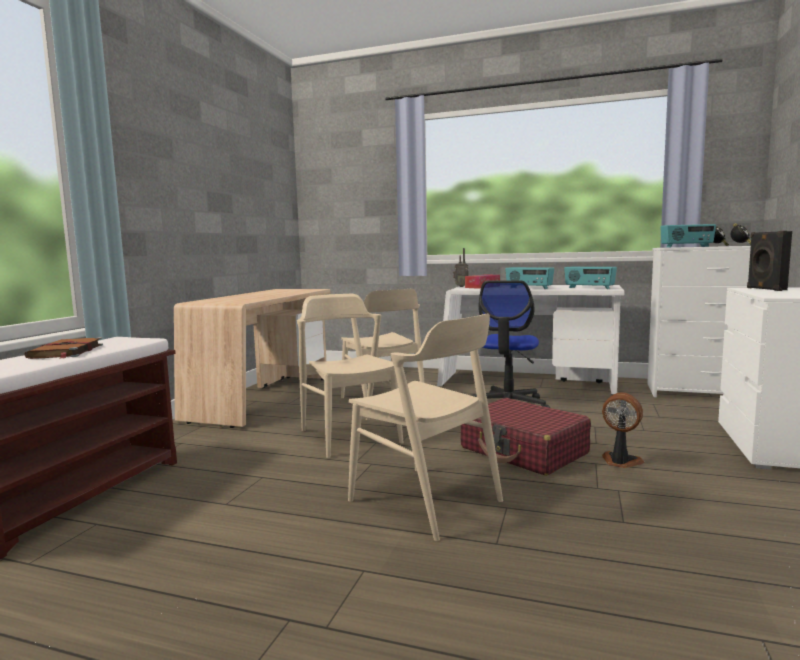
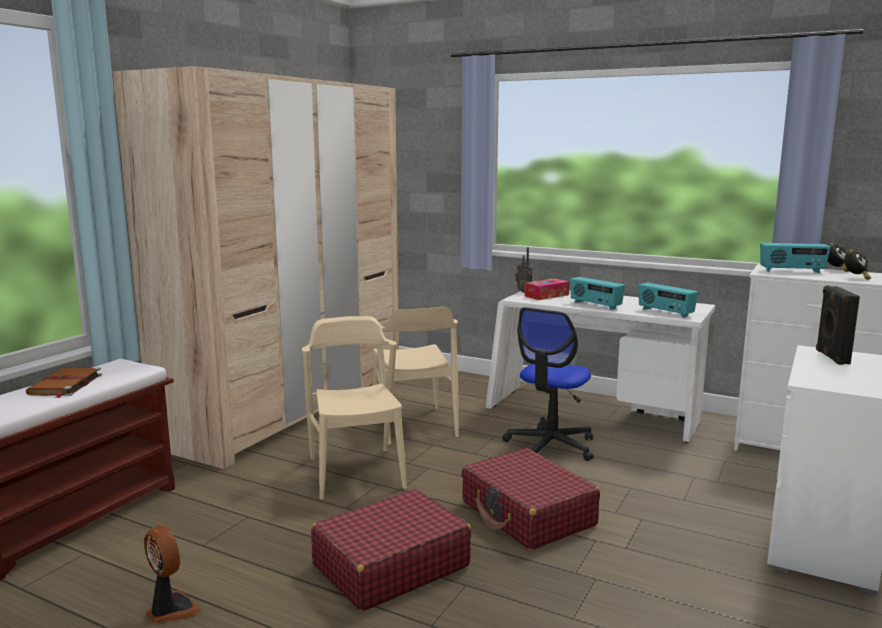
camera: 10 degrees right, 5 degrees up
beige desk [174,289,330,428] -> beige wardrobe [112,66,399,469]
beige chair [348,314,503,541] -> red suitcase [311,489,471,611]
fan [602,393,645,468] -> fan moved to [144,525,202,623]

